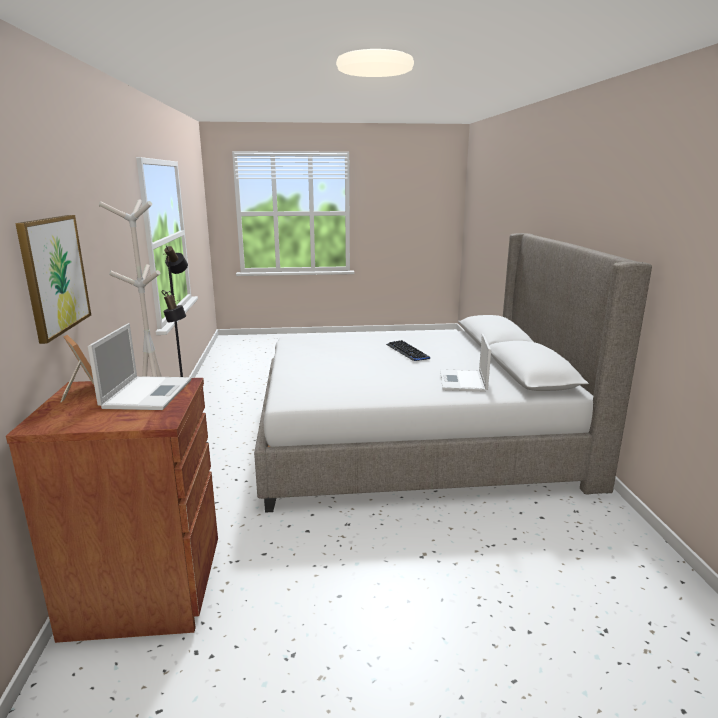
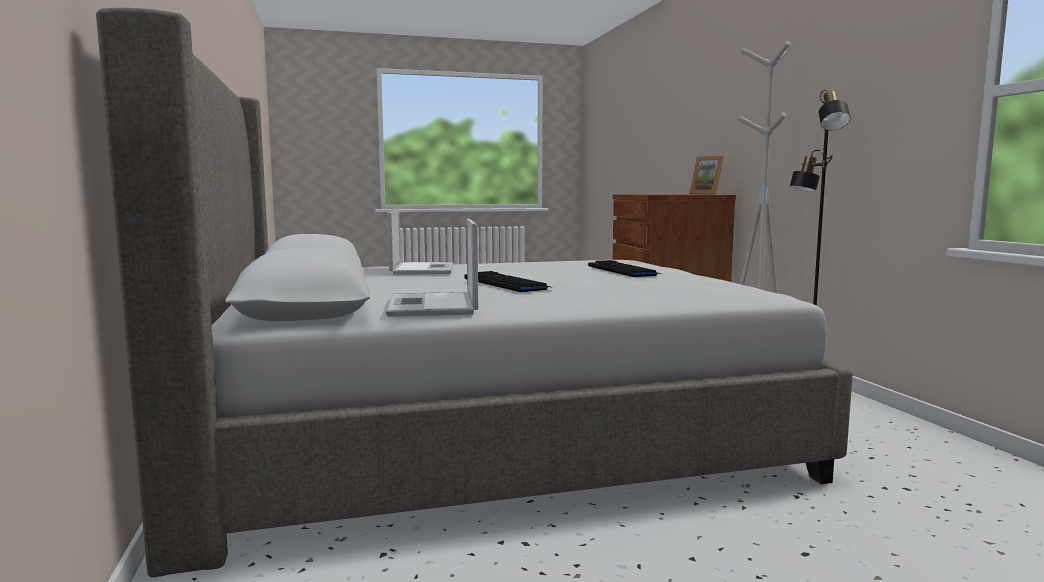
camera: 170 degrees right, 10 degrees down
picture [15,215,91,344] -> none
laptop [88,323,191,410] -> laptop moved to [386,218,478,317]
none -> keyboard [588,260,660,277]

